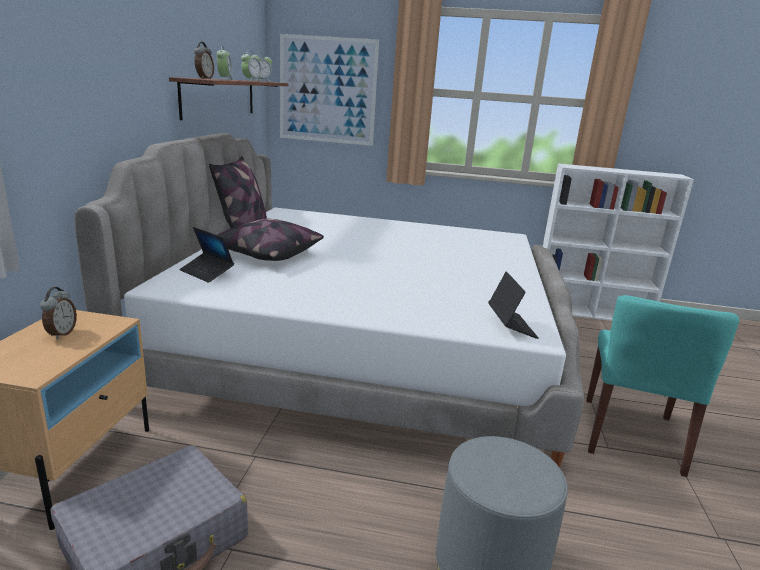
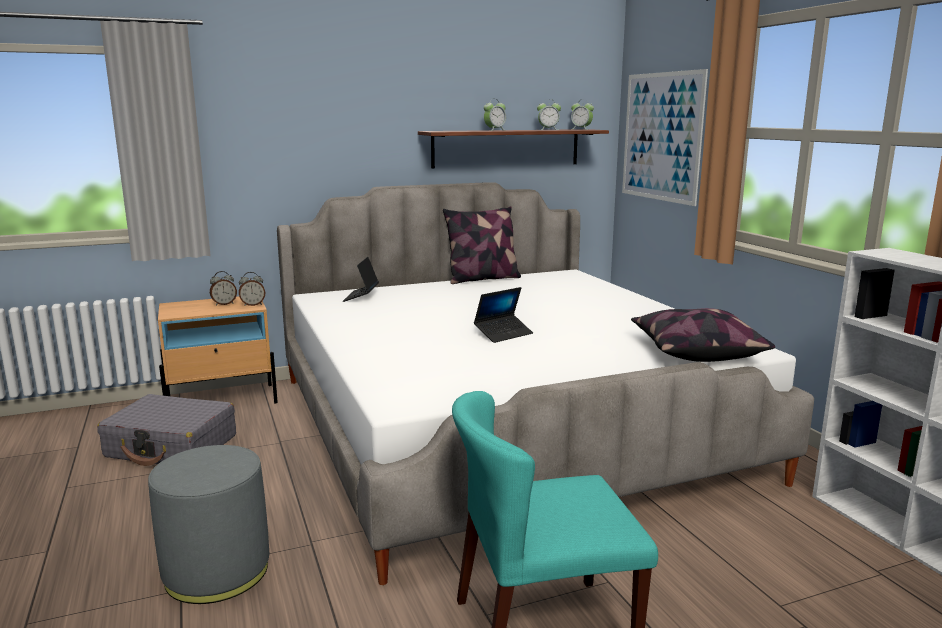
camera: 60 degrees right, 5 degrees down
alarm clock [194,42,214,79] -> alarm clock moved to [239,272,265,306]
pillow [218,219,324,261] -> pillow moved to [631,308,775,362]
laptop [488,272,539,339] -> laptop moved to [474,287,533,343]

